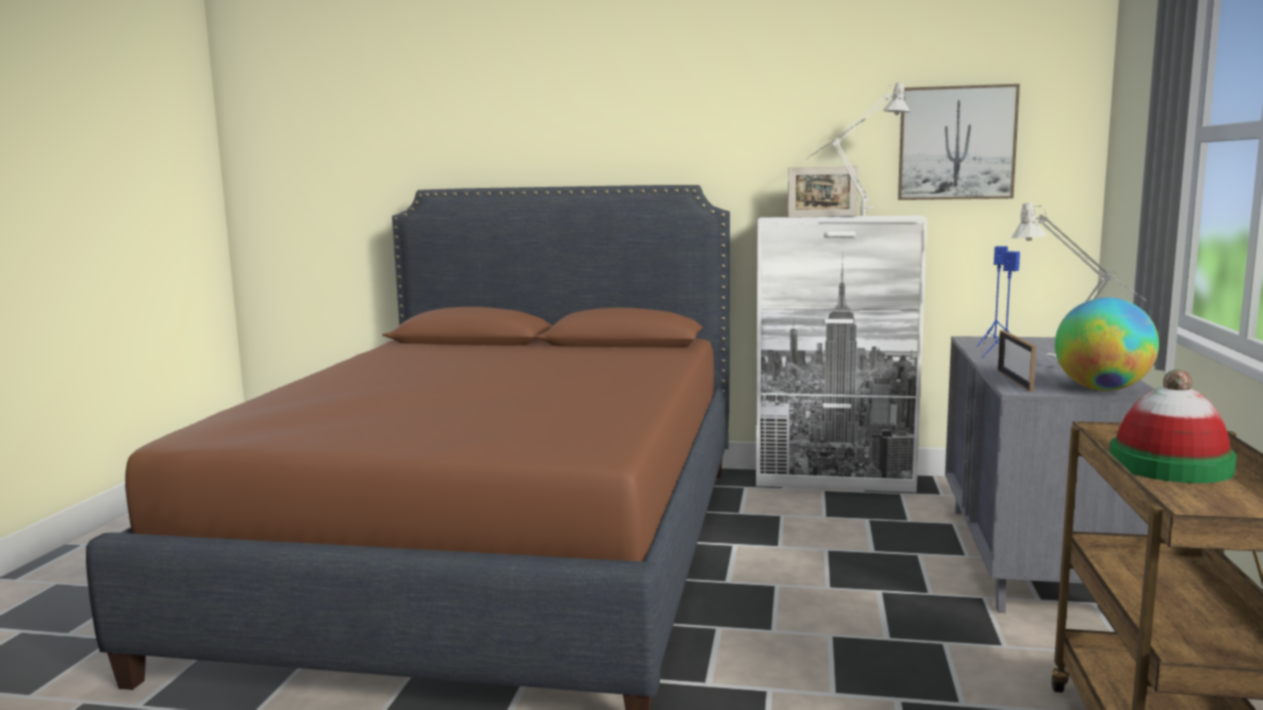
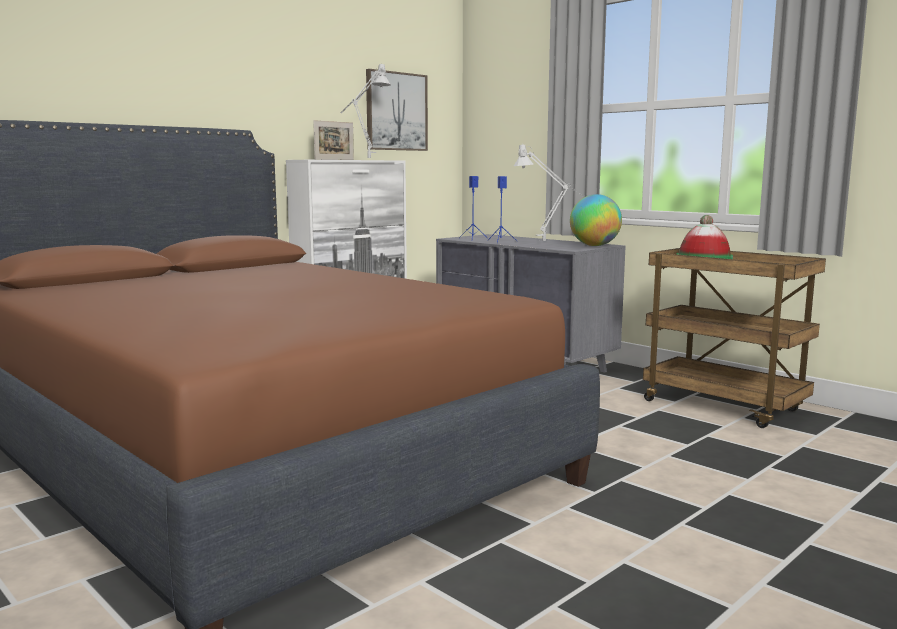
camera: 55 degrees left, 0 degrees up
picture frame [998,330,1036,392] -> none

